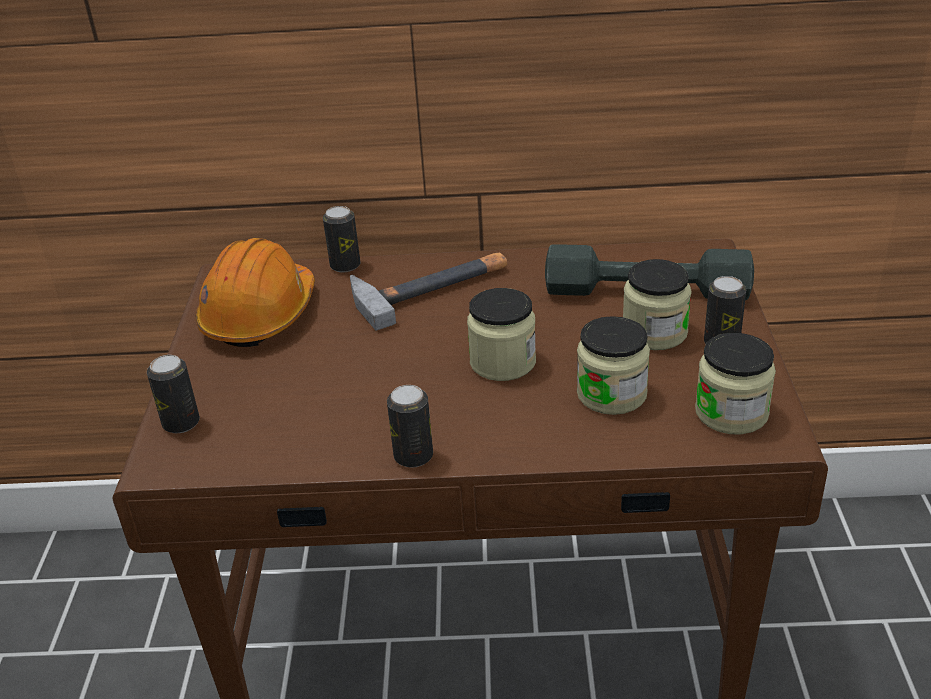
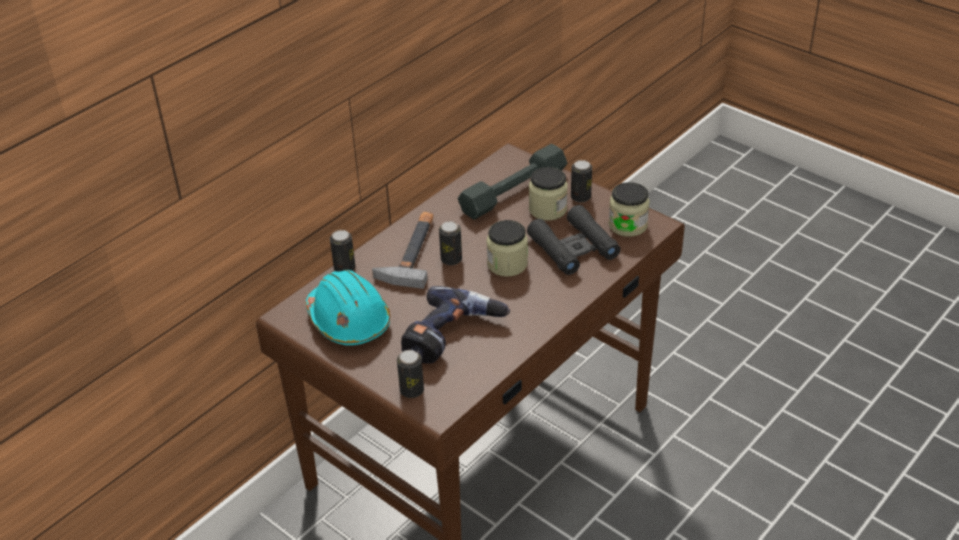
camera: 50 degrees left, 5 degrees up
orange hard hat [195,238,315,347] -> turquoise hard hat [306,270,390,345]
can [387,385,433,468] -> can moved to [439,221,462,265]
jar [577,316,650,415] -> black binoculars [527,205,621,275]
none -> power drill [401,286,510,364]

